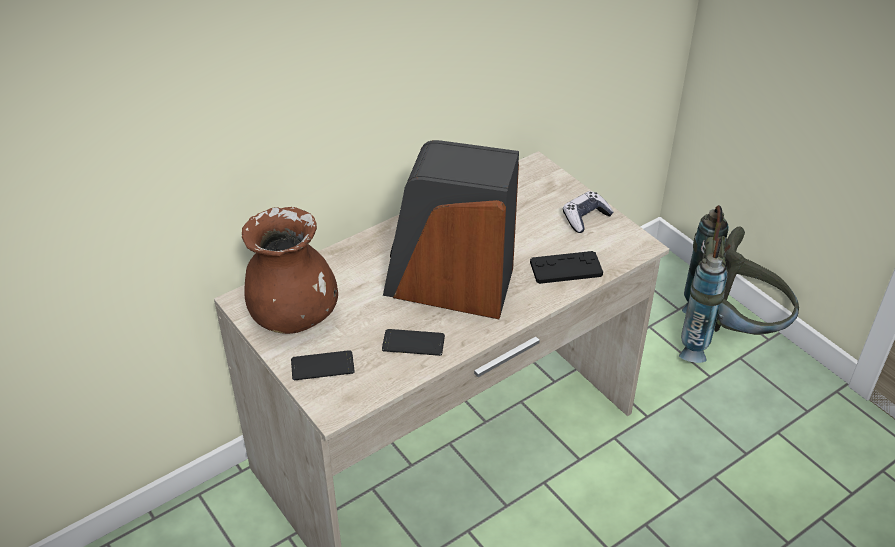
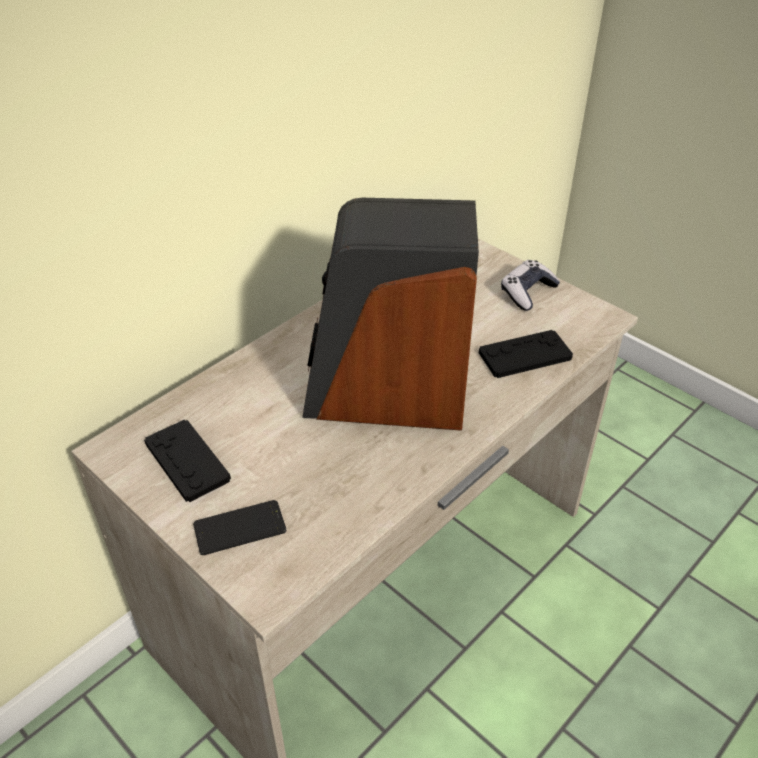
camera: 10 degrees left, 0 degrees up
brown vase [242,207,338,334] -> black game controller [144,420,231,502]
phone [382,329,445,356] -> none
grey backpack [679,205,799,363] -> none

